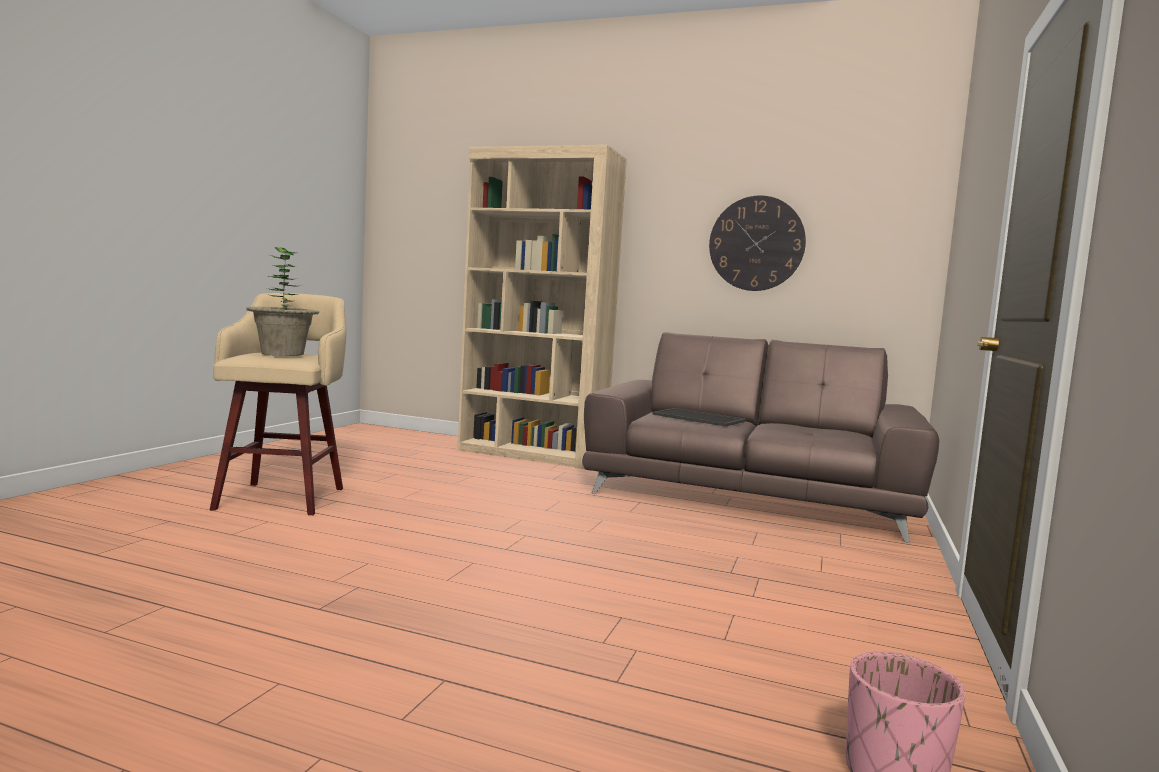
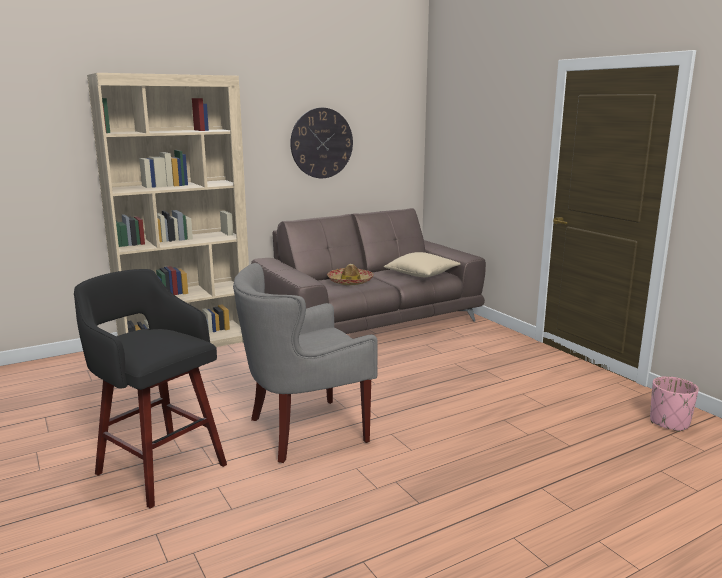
camera: 50 degrees left, 10 degrees up
beige stool [210,293,346,515] -> black stool [74,269,227,509]
potted plant [246,247,319,356] -> none
tray [652,408,746,426] -> hat [327,264,374,285]
none -> grey armchair [233,263,378,463]
none -> beige pillow [384,252,461,277]

